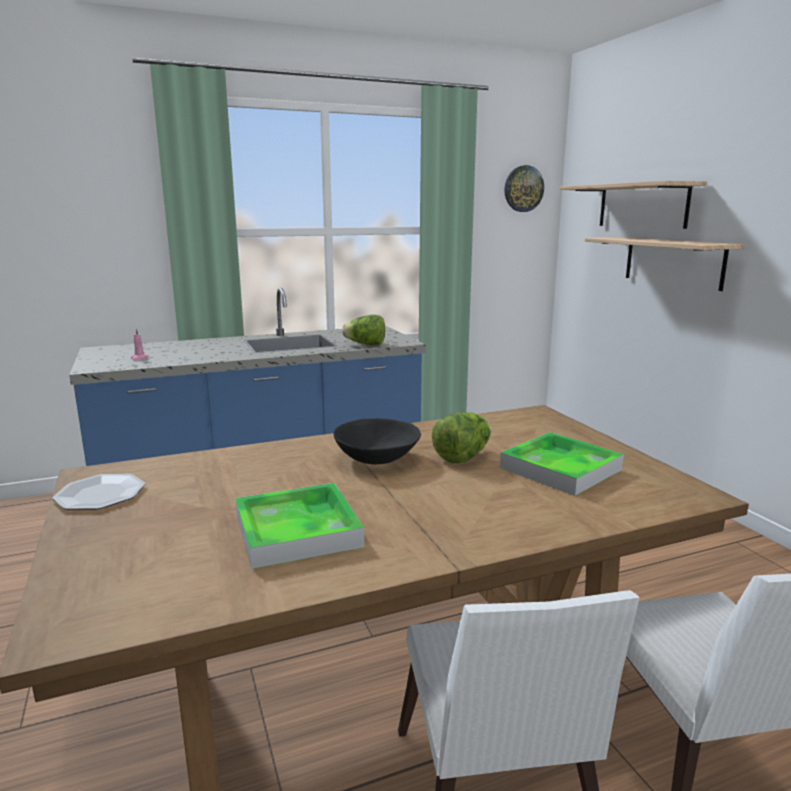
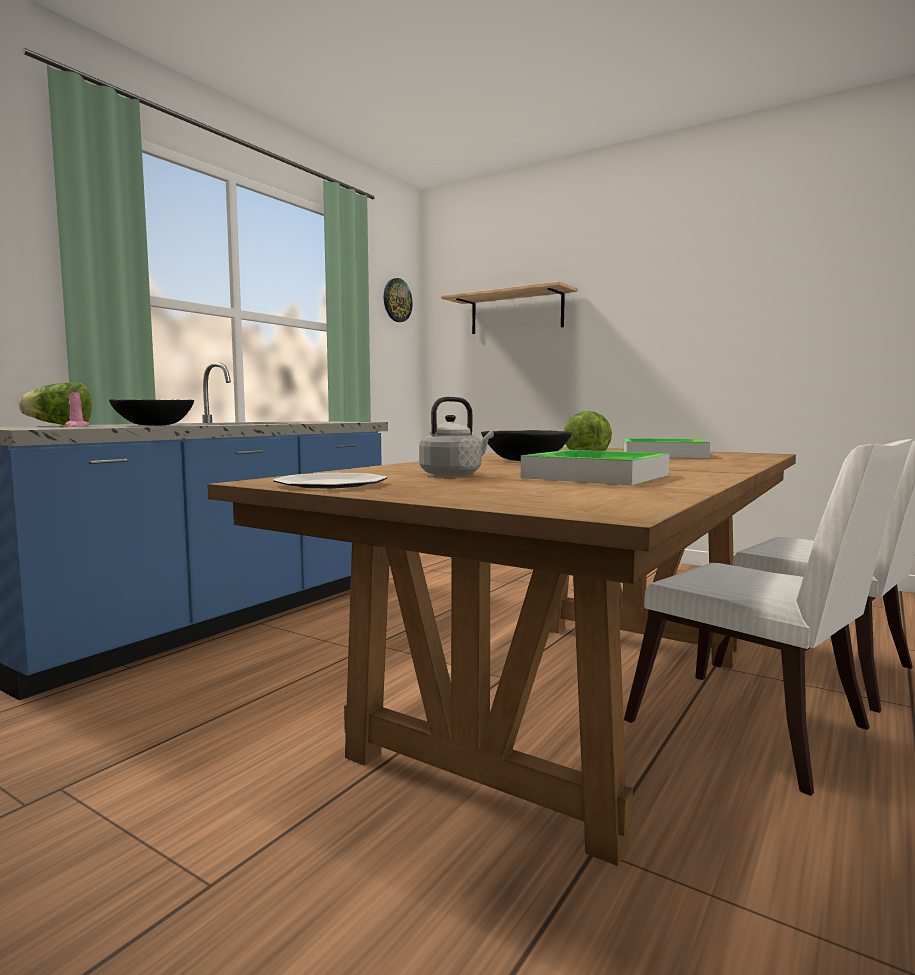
camera: 35 degrees left, 10 degrees down
lettuce [342,315,385,345] -> lettuce moved to [18,382,91,425]
shelf [585,237,745,291] -> none
none -> black bowl [109,399,194,426]
none -> grey kettle [419,397,494,477]

